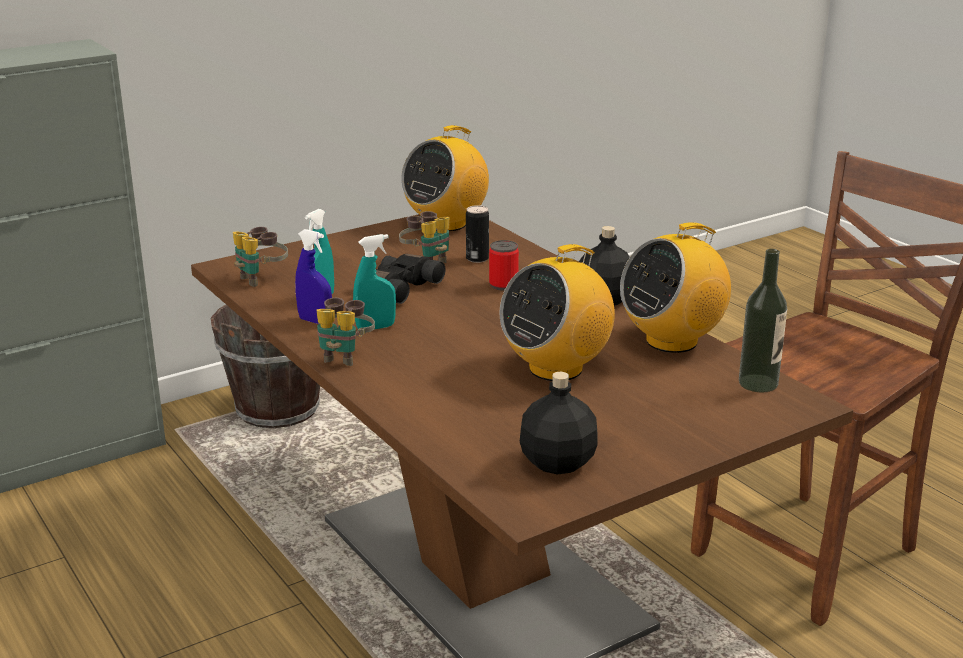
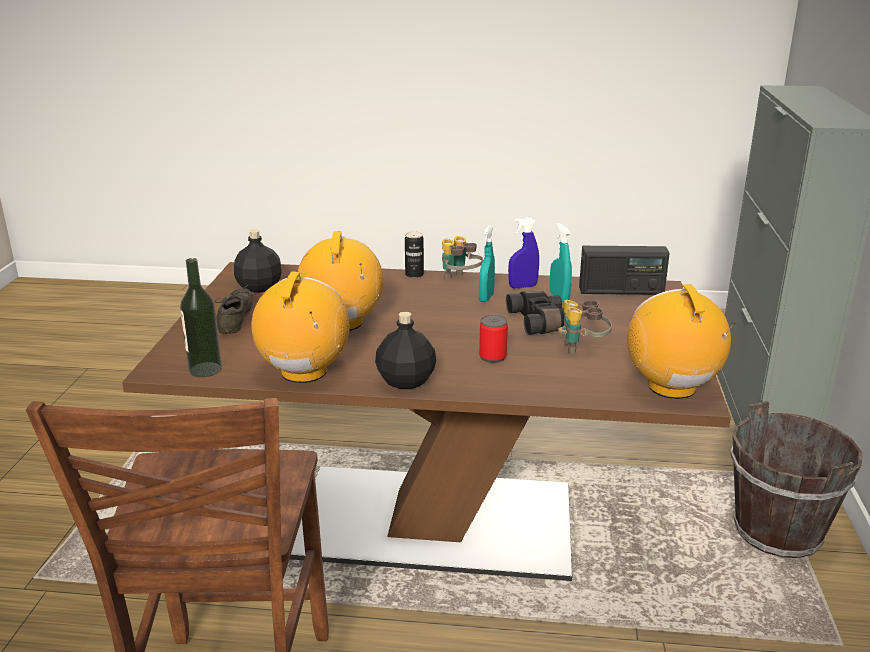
camera: 130 degrees right, 0 degrees up
binoculars [233,227,288,287] -> radio [579,246,670,295]
can [466,205,489,263] -> can moved to [405,231,424,278]
none -> grey shoe [215,285,256,334]

